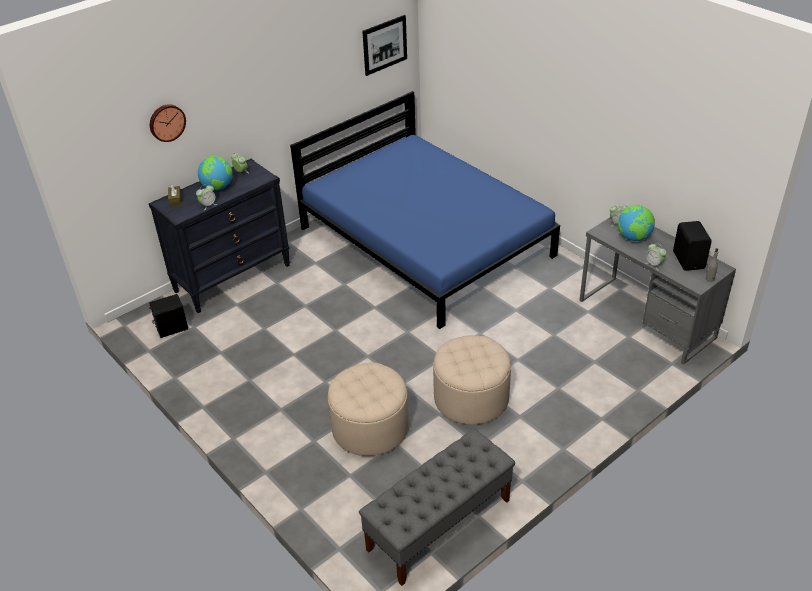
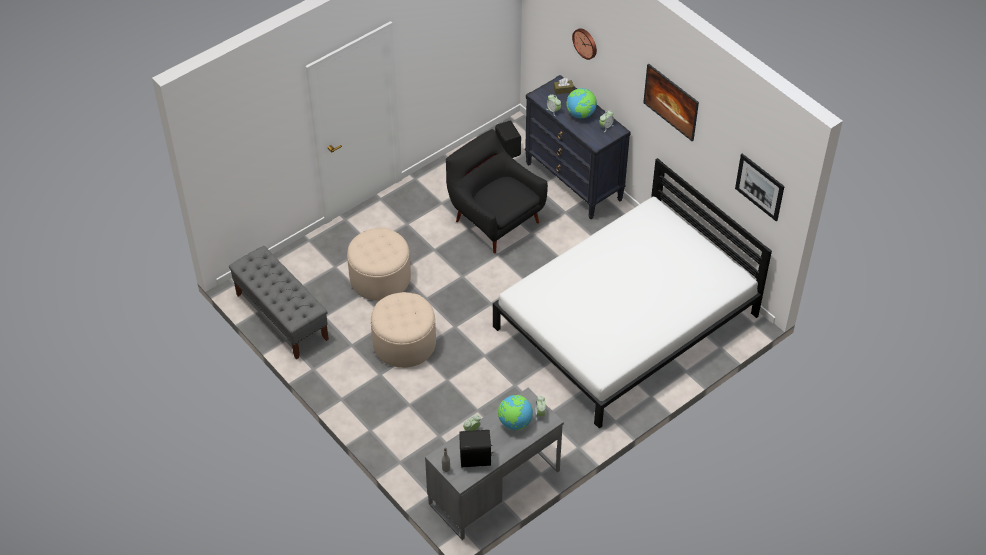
camera: 90 degrees right, 10 degrees up
blue bed [290,91,560,329] -> white bed [493,158,772,429]
none -> black armchair [446,129,548,253]
none -> picture [643,64,699,141]

